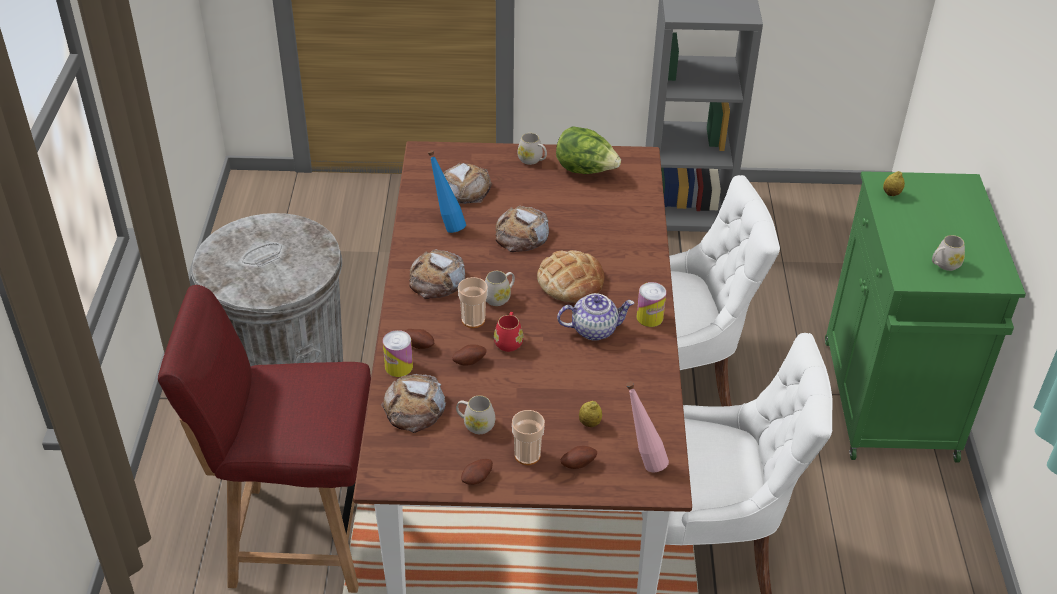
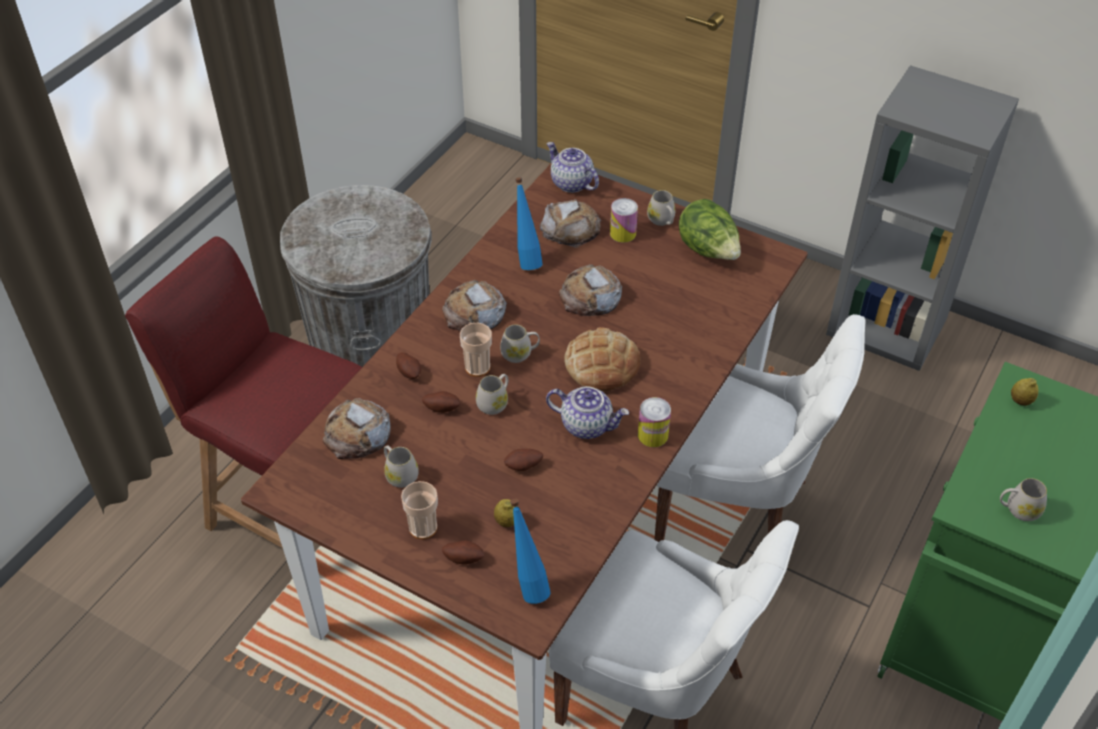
camera: 30 degrees right, 5 degrees up
can [383,330,413,377] -> can moved to [610,198,638,243]
potato [461,459,493,485] -> potato moved to [504,449,543,471]
red mug [494,312,523,352] -> white mug [476,374,508,415]
pink bottle [626,382,669,472] -> blue bottle [510,499,550,604]
none -> teapot [547,142,599,193]

